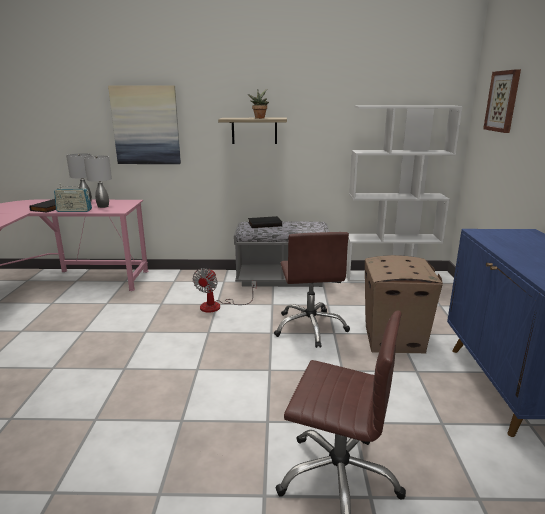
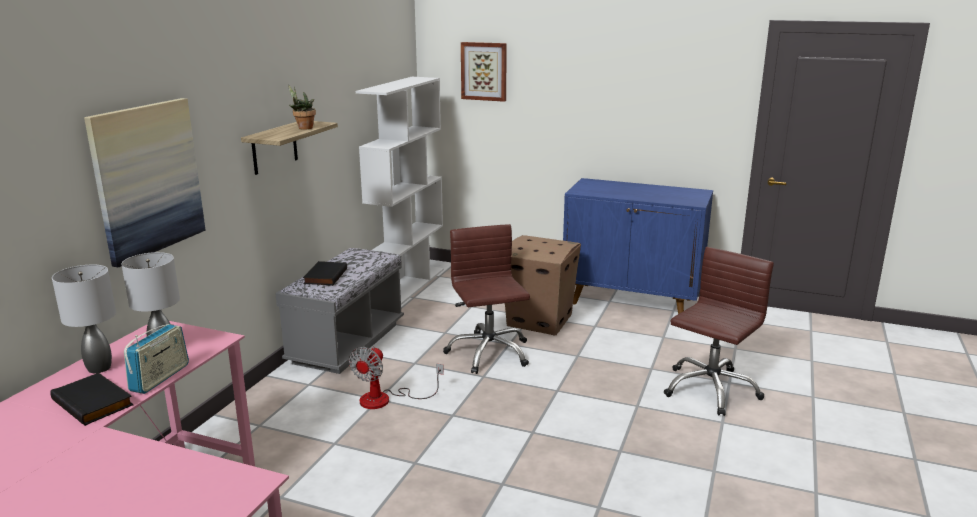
camera: 70 degrees left, 0 degrees up
fan [193,268,257,313] -> fan turned 75 degrees clockwise [349,346,444,409]
brown office chair [274,232,350,348] -> brown office chair turned 120 degrees counterclockwise [443,224,530,374]

